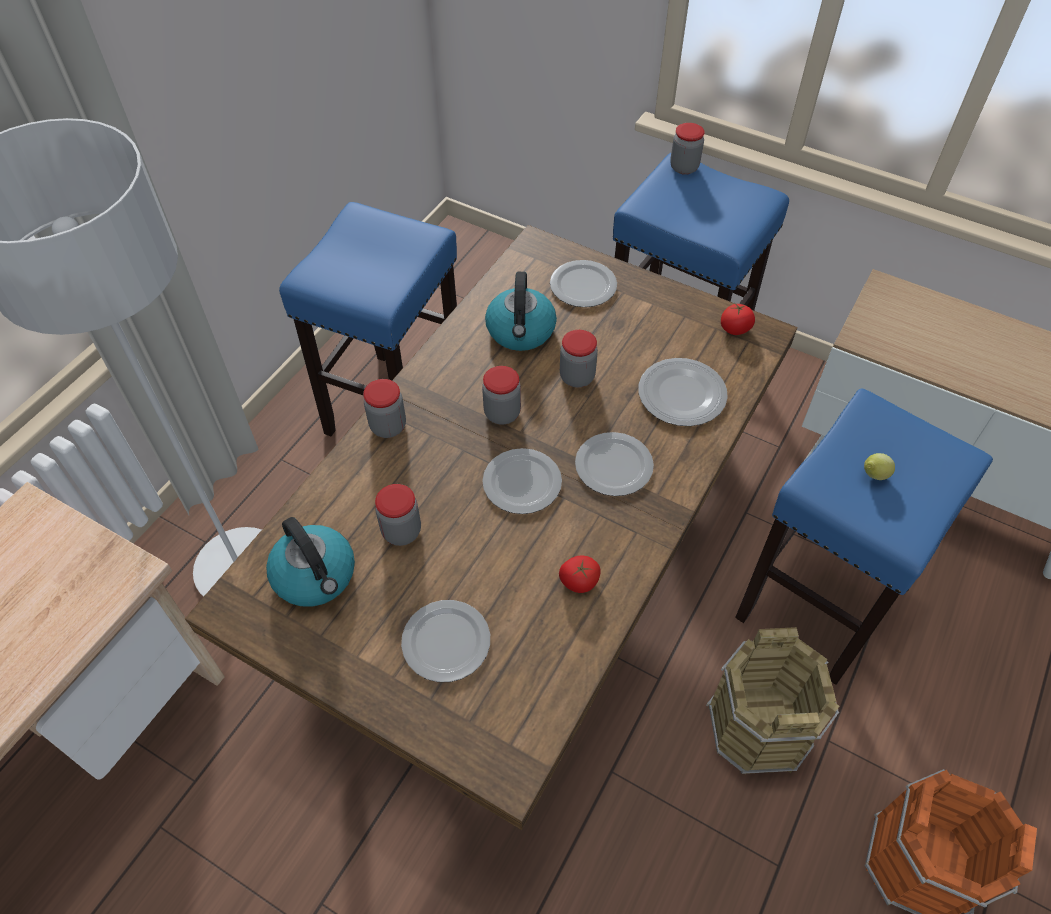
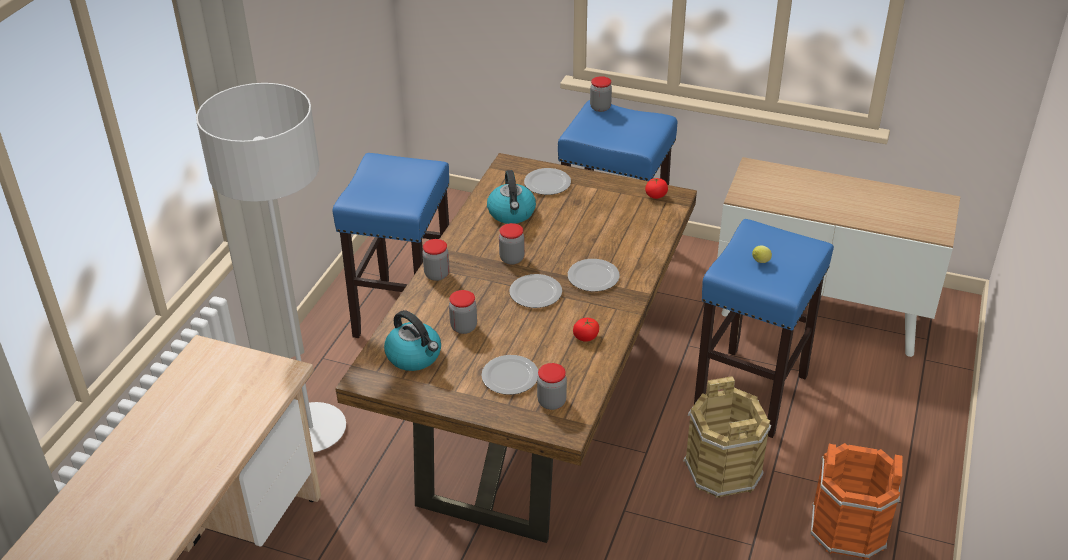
camera: 10 degrees left, 15 degrees down
jar [560,330,598,387] -> jar moved to [537,363,567,410]
plate [638,358,728,426] -> none

